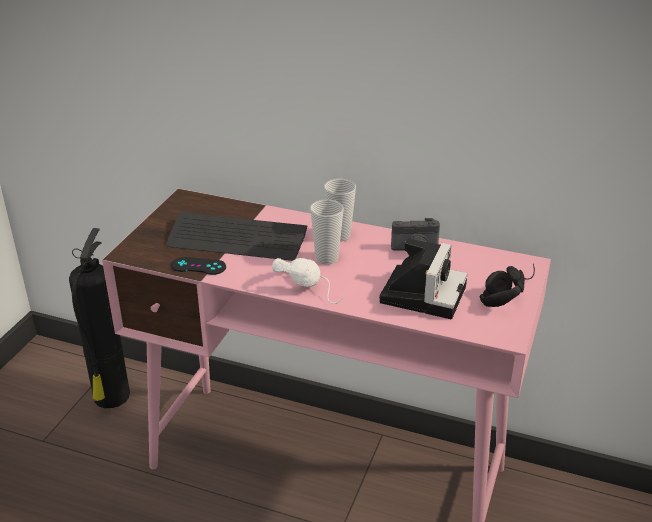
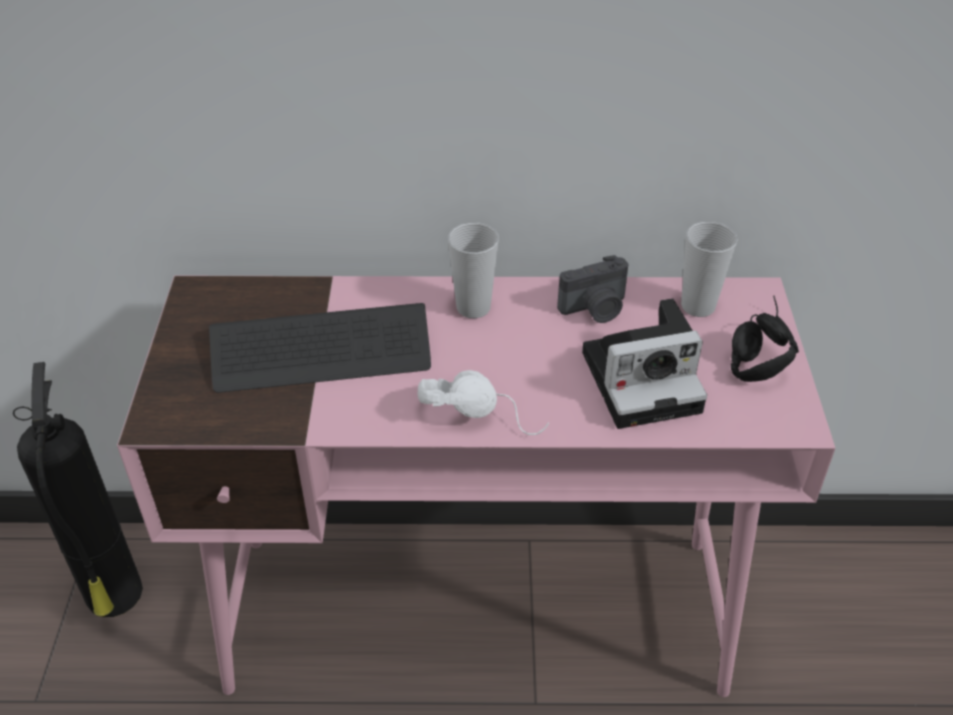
camera: 20 degrees left, 10 degrees up
black game controller [171,257,226,275] -> none
cup [310,199,344,265] -> cup moved to [681,221,738,317]
camera [379,239,468,319] -> camera turned 75 degrees clockwise [582,298,707,429]

